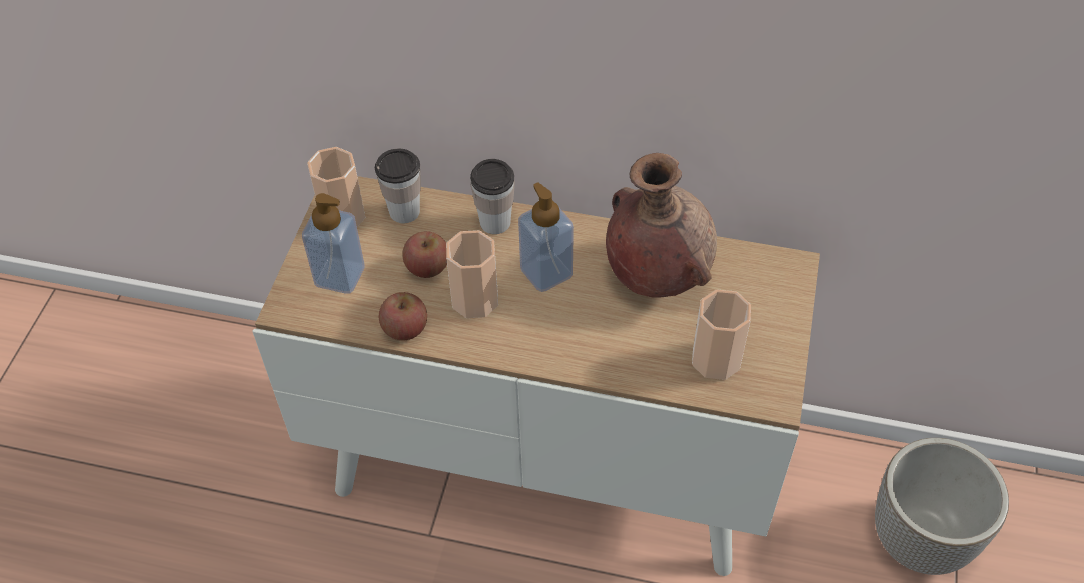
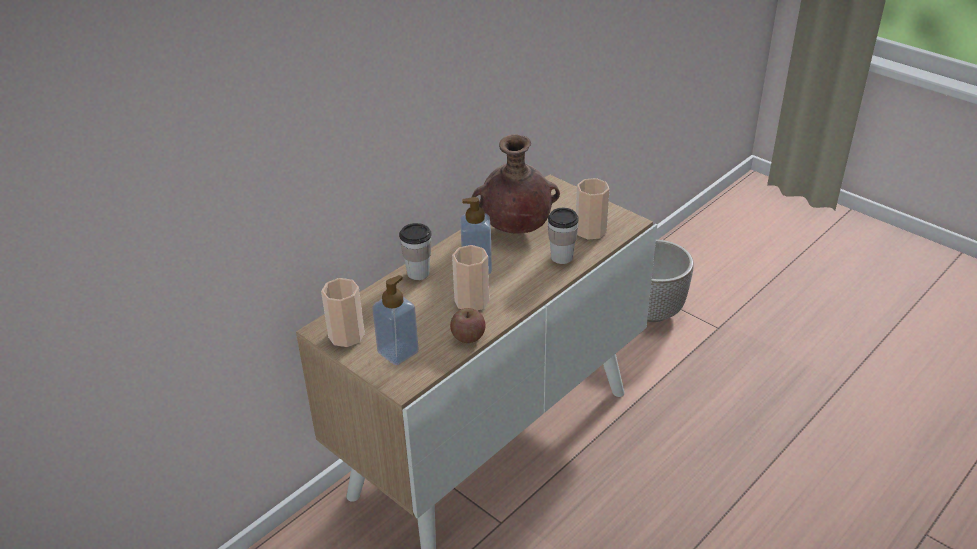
camera: 60 degrees left, 15 degrees down
cup [375,149,421,223] -> cup moved to [548,208,579,264]
apple [402,231,447,278] -> none

